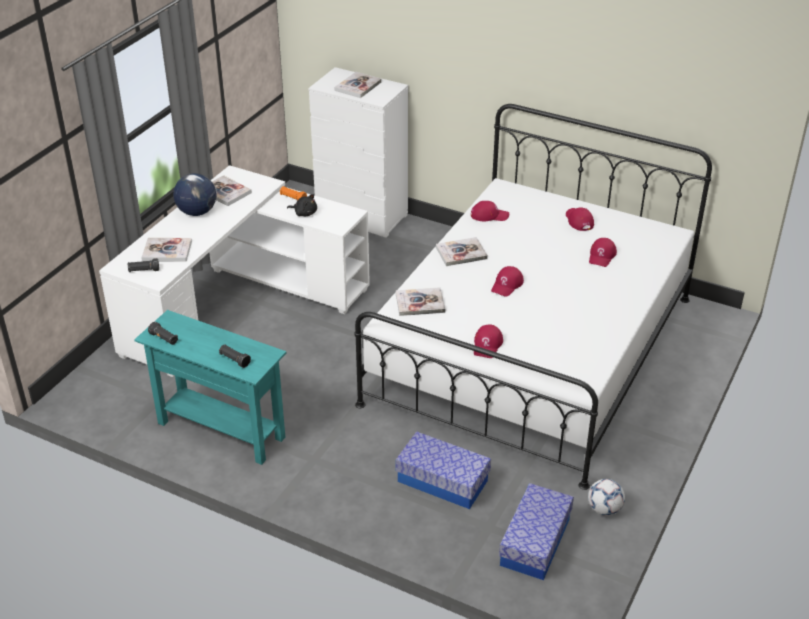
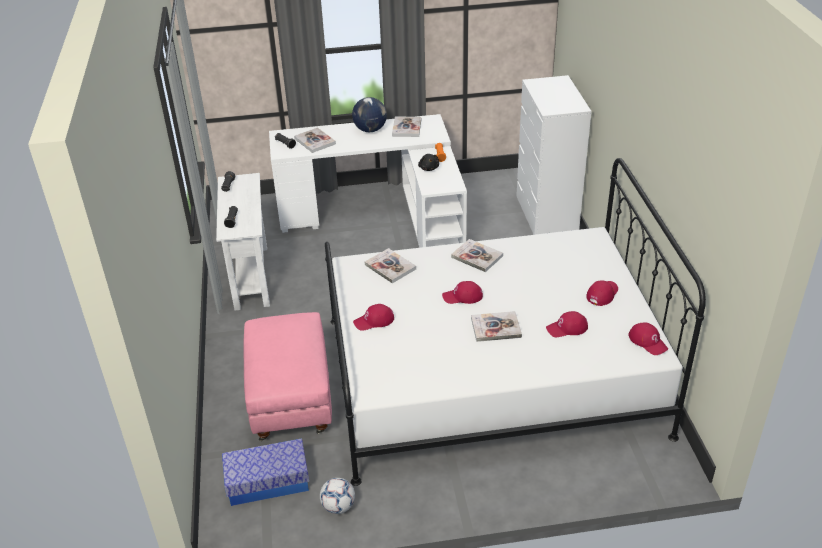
camera: 55 degrees right, 0 degrees up
turquoise console table [134,310,287,465] -> white console table [216,173,270,311]
book [335,72,382,98] -> book moved to [471,311,522,342]
storage box [395,431,491,509] -> pink ottoman [243,312,332,441]
red cap [471,201,509,221] -> red cap moved to [628,322,668,355]

